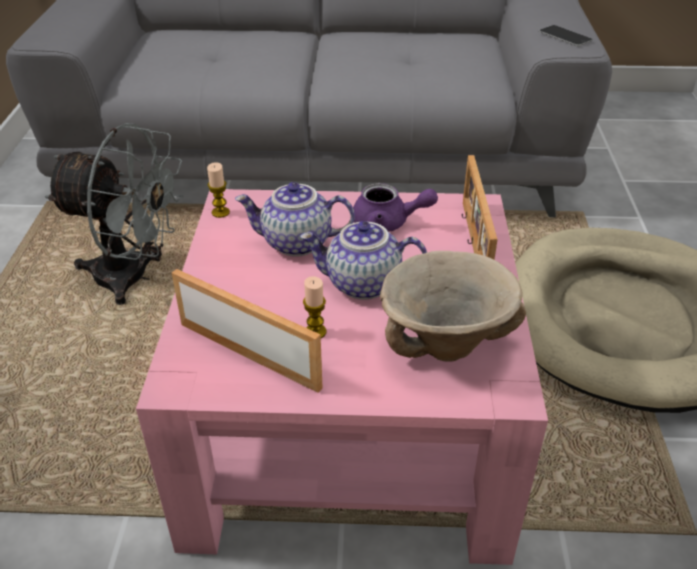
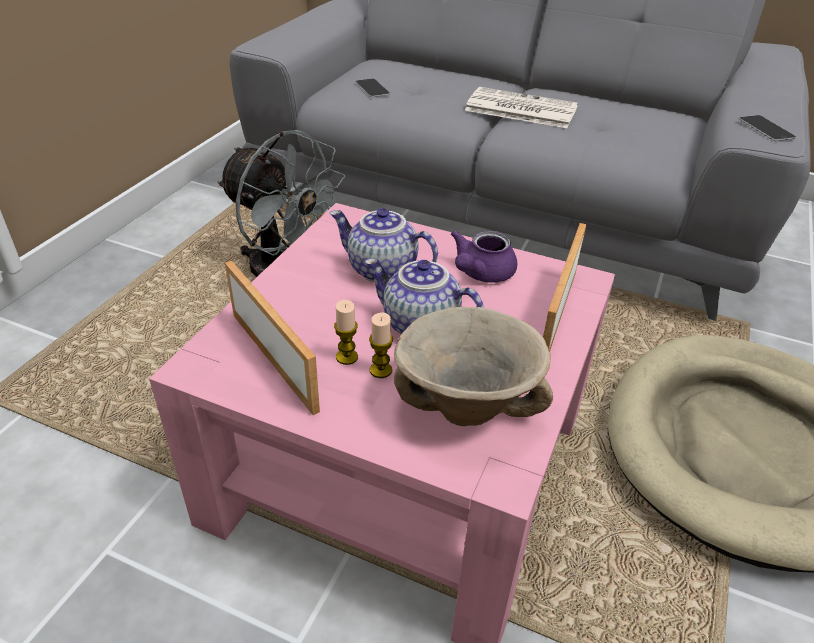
camera: 20 degrees right, 0 degrees up
candle [207,162,230,218] -> candle moved to [369,312,393,378]
purple teapot [353,183,438,232] -> purple teapot turned 90 degrees clockwise [451,231,517,283]
none -> phone [355,78,390,97]
none -> newspaper [465,87,578,128]

